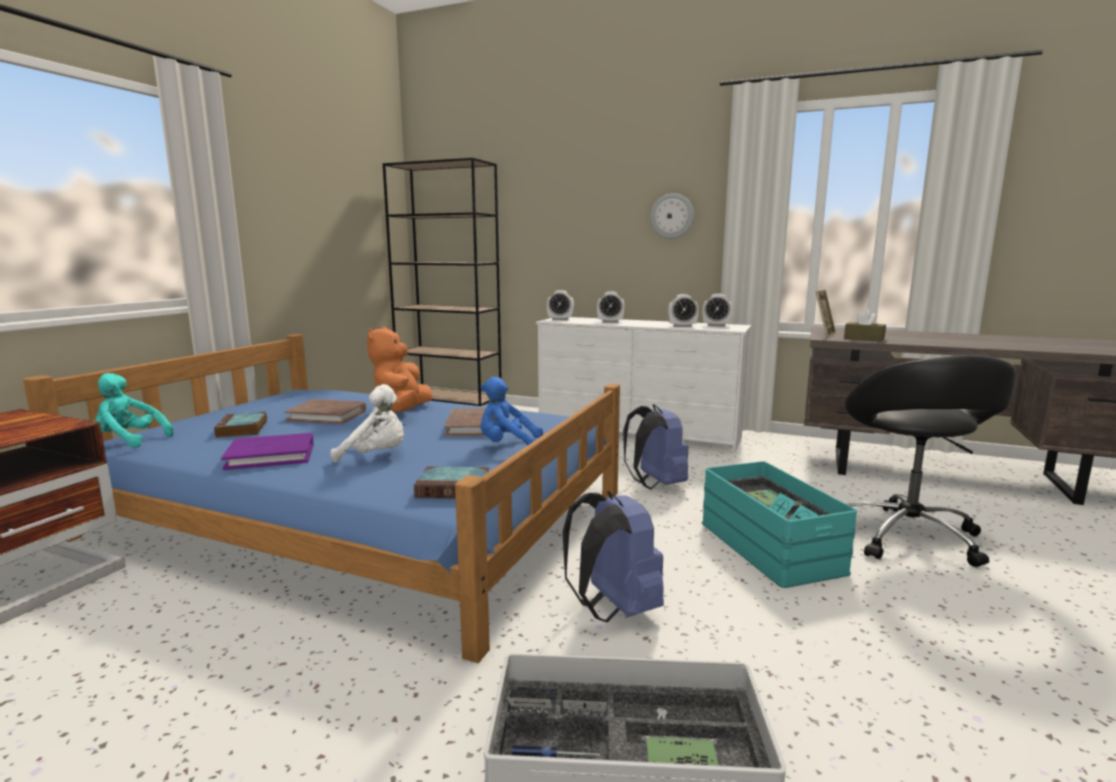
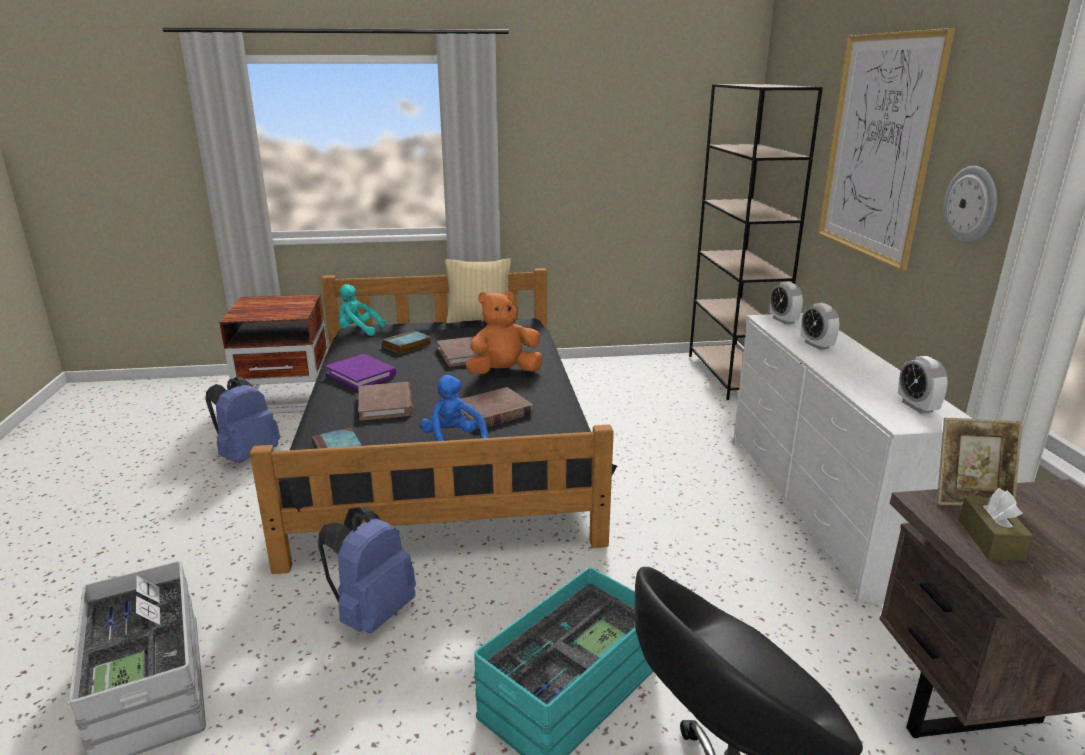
camera: 60 degrees right, 10 degrees up
blue bed [23,334,620,663] -> black bed [250,268,617,574]
turquoise plush toy [95,373,174,447] -> turquoise plush toy turned 60 degrees counterclockwise [339,284,385,336]
white plush toy [330,384,404,463] -> brown book [358,382,413,420]
blue backpack [623,404,688,490] -> blue backpack moved to [205,377,280,463]
alarm clock [668,294,699,327] -> none
none -> beige pillow [445,258,511,323]
none -> picture [818,28,955,271]

